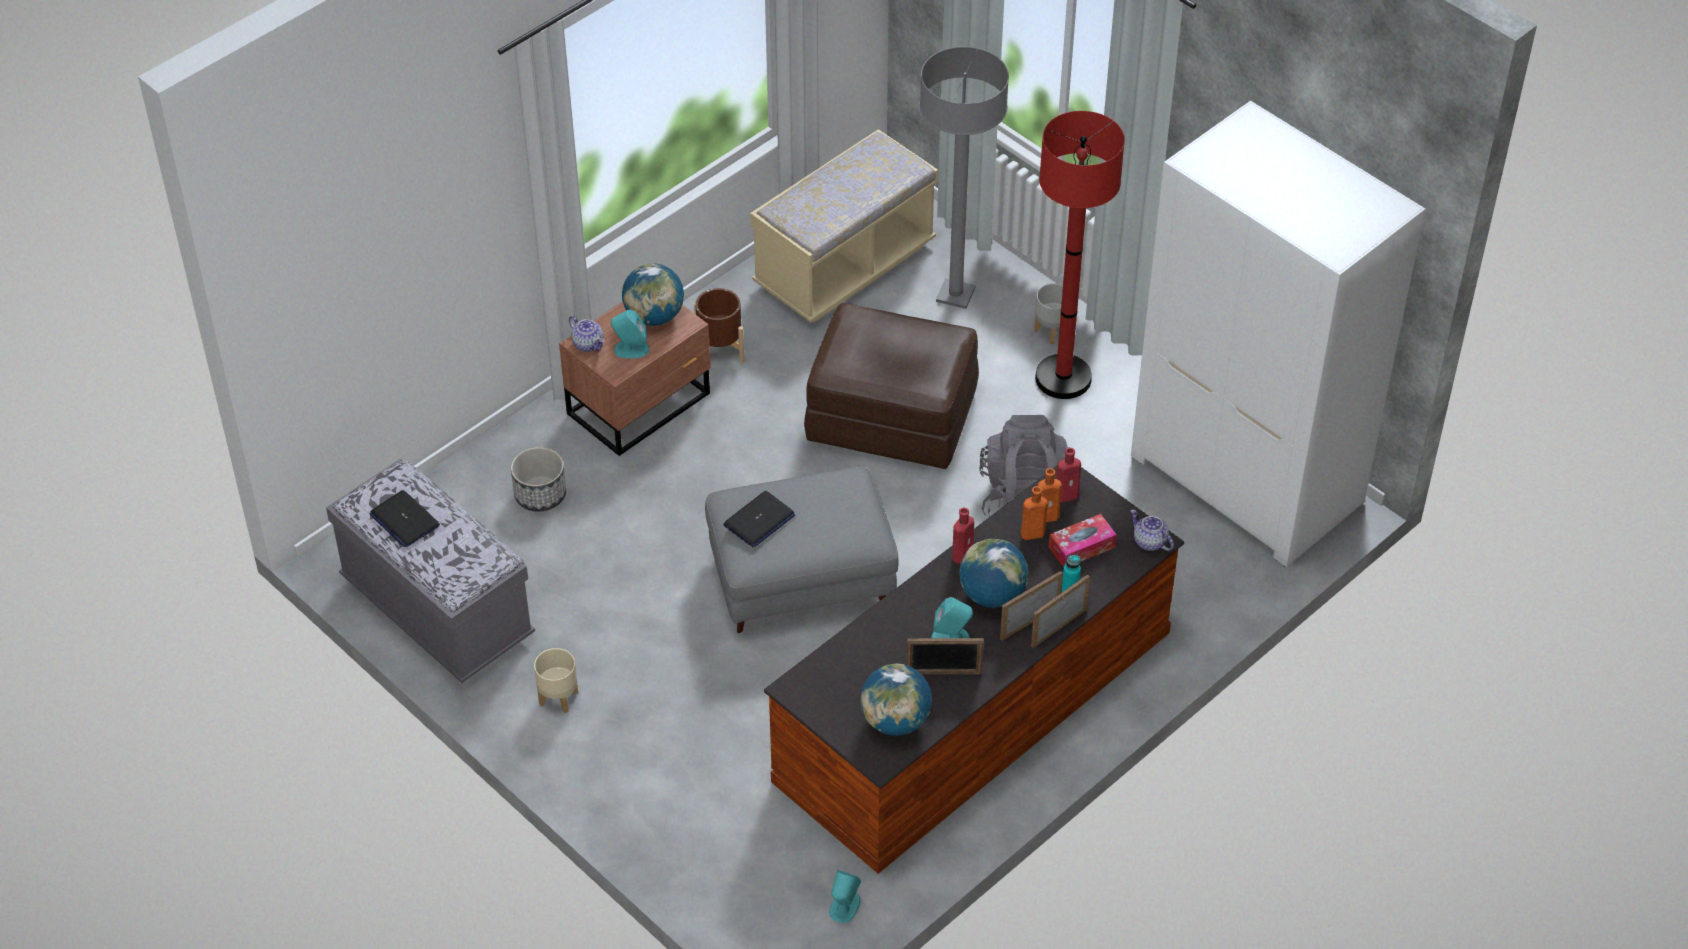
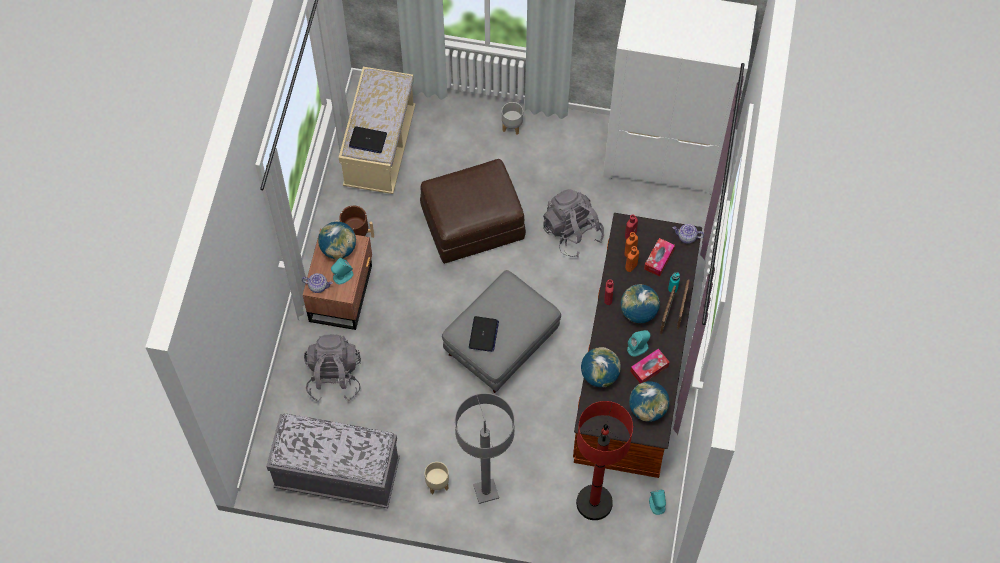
camera: 35 degrees left, 15 degrees up
laptop [369,490,440,547] -> laptop moved to [349,126,387,153]
planter [511,447,566,512] -> grey backpack [304,335,361,402]
picture frame [906,638,984,674] -> tissue box [630,349,669,383]
grey floor lamp [920,46,1009,309] -> grey floor lamp moved to [455,393,515,504]
red floor lamp [1035,111,1125,399] -> red floor lamp moved to [576,401,633,520]
none -> globe [581,347,621,387]

